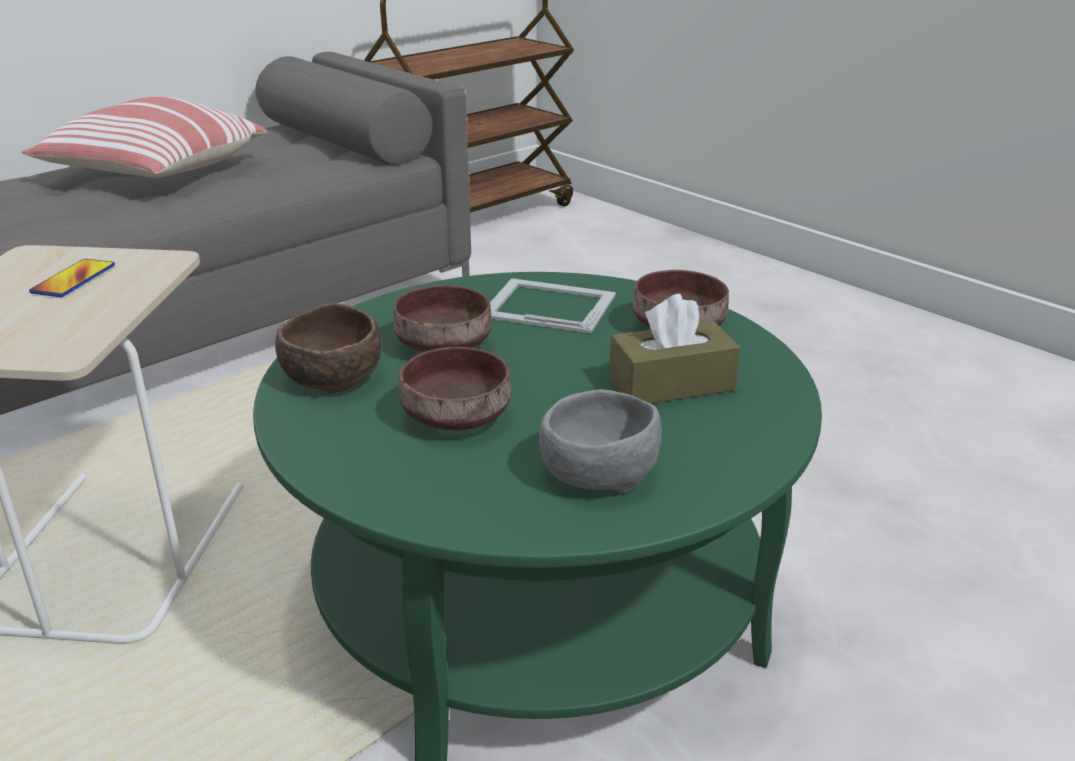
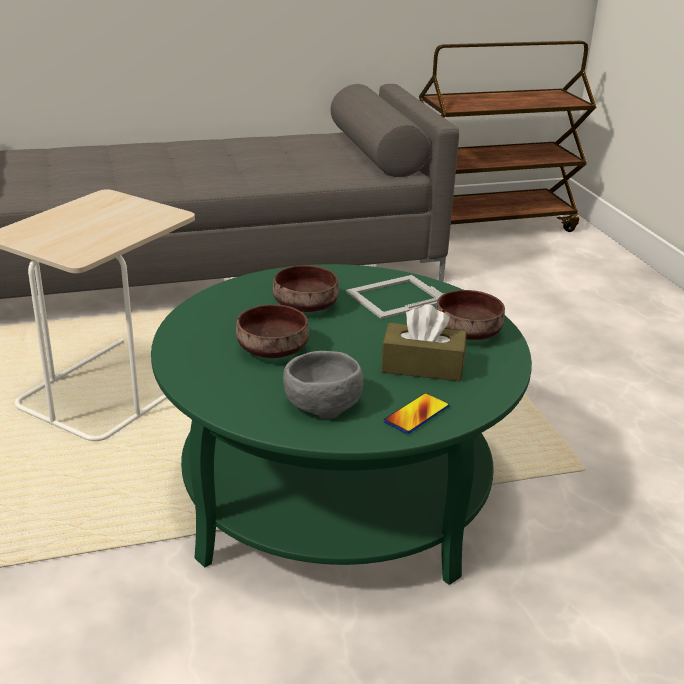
camera: 25 degrees right, 0 degrees up
pillow [21,97,268,178] -> none
phone [29,259,115,297] -> phone moved to [384,393,450,434]
brown bowl [275,303,381,393] -> none
picture frame [490,278,616,334] -> picture frame turned 75 degrees counterclockwise [346,275,444,319]

